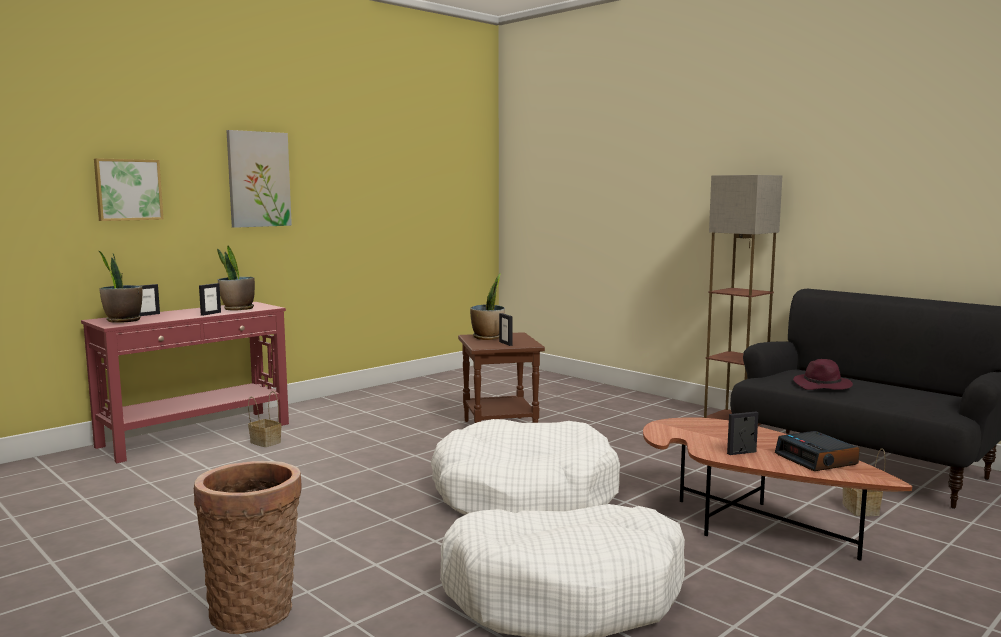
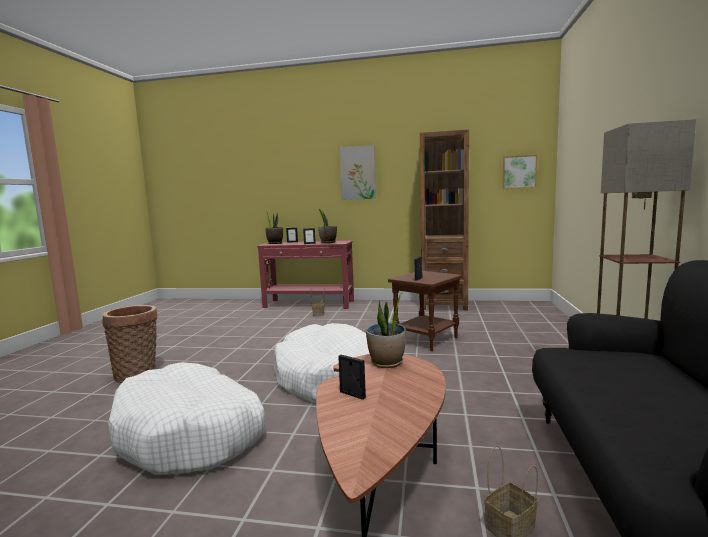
camera: 55 degrees right, 0 degrees up
picture [94,158,163,221] -> picture moved to [502,155,538,189]
potted plant [470,273,505,340] -> potted plant moved to [366,291,406,368]
alarm clock [775,431,860,471] -> none
purple hat [793,359,853,390] -> none
none -> brown bookcase [420,129,469,310]

